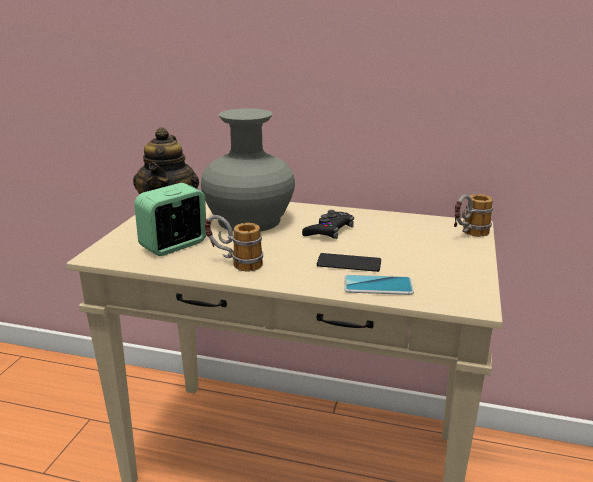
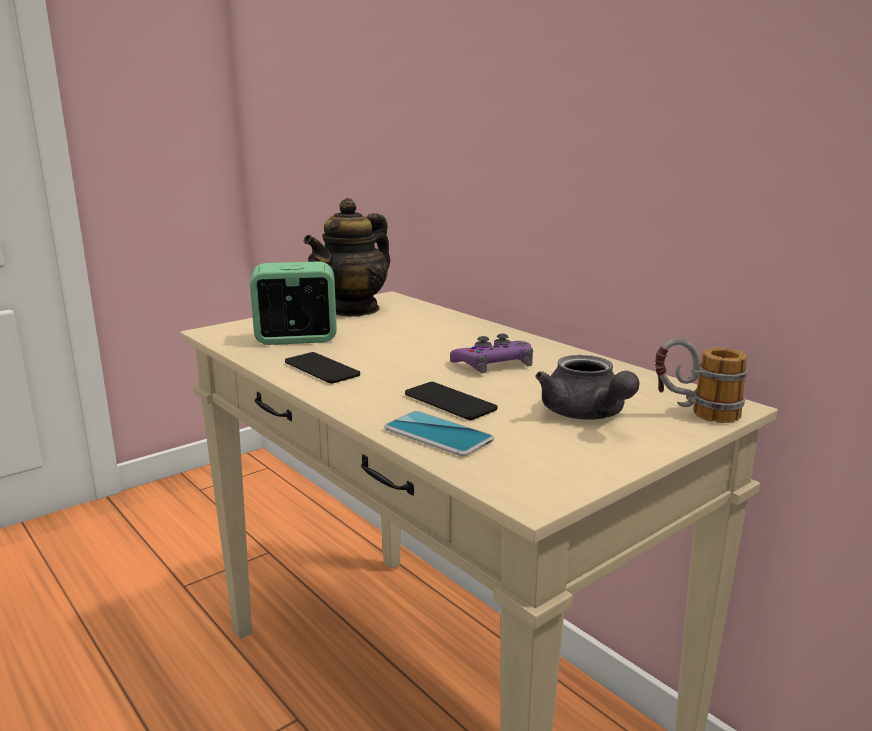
camera: 35 degrees right, 5 degrees down
grey vase [201,108,295,232] -> none
mug [205,215,263,271] -> phone [285,352,360,384]
black game controller [302,210,354,239] -> purple game controller [450,334,533,373]
none -> grey teapot [535,355,640,420]

